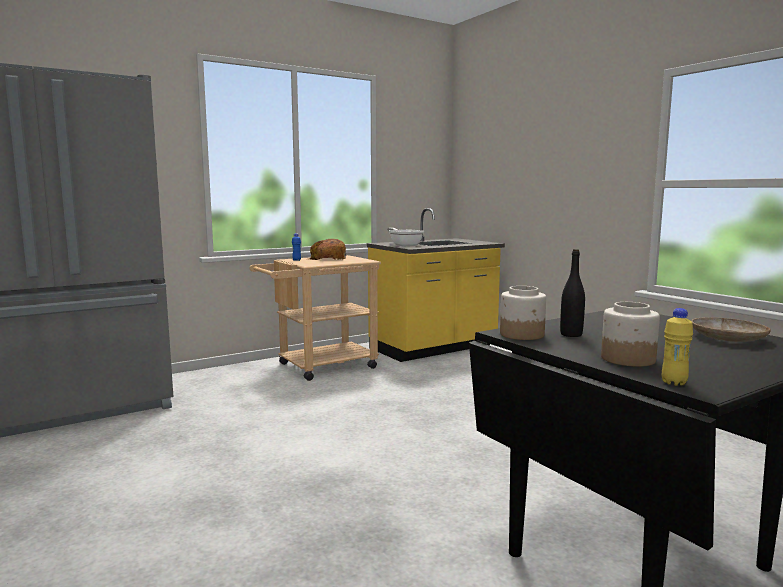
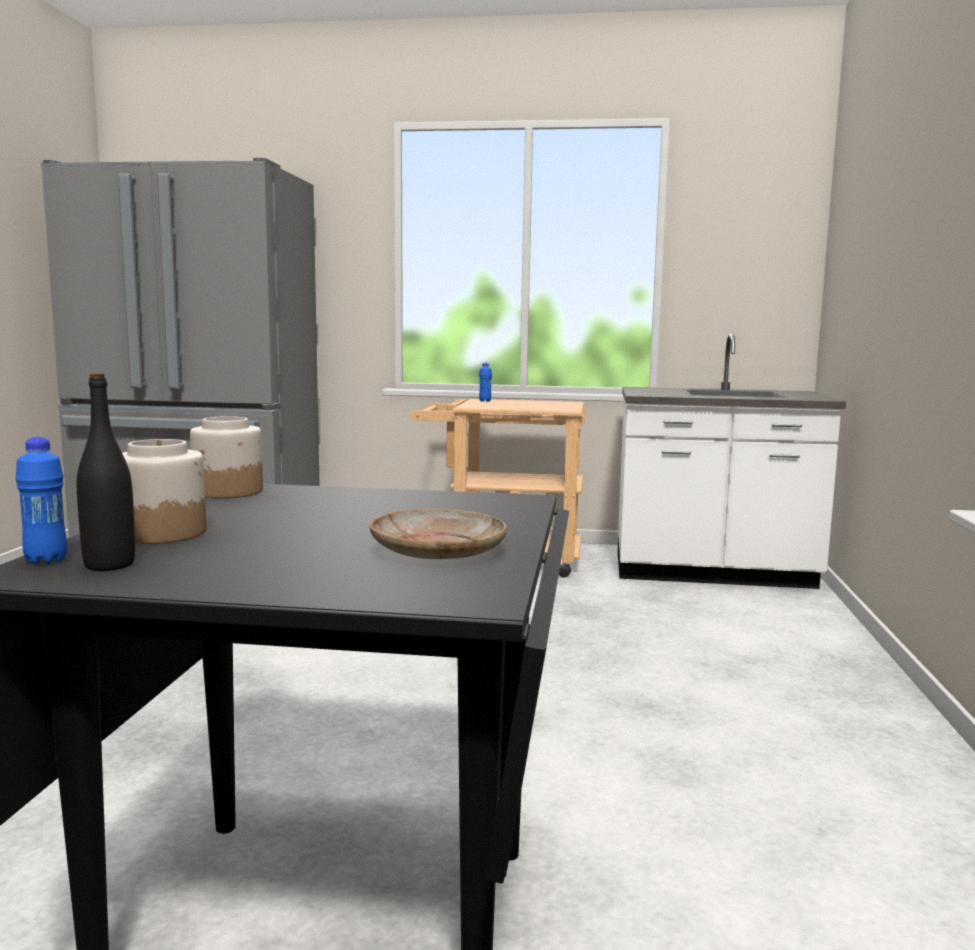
camera: 40 degrees right, 0 degrees up
bread [308,239,346,260] -> none
yellow counter [367,208,505,362] -> white counter [617,333,846,589]
frying pan [387,228,424,247] -> none
black bottle [560,249,585,337] -> black bottle moved to [77,373,135,571]
yellow bottle [662,308,693,386] -> blue bottle [15,437,67,565]

